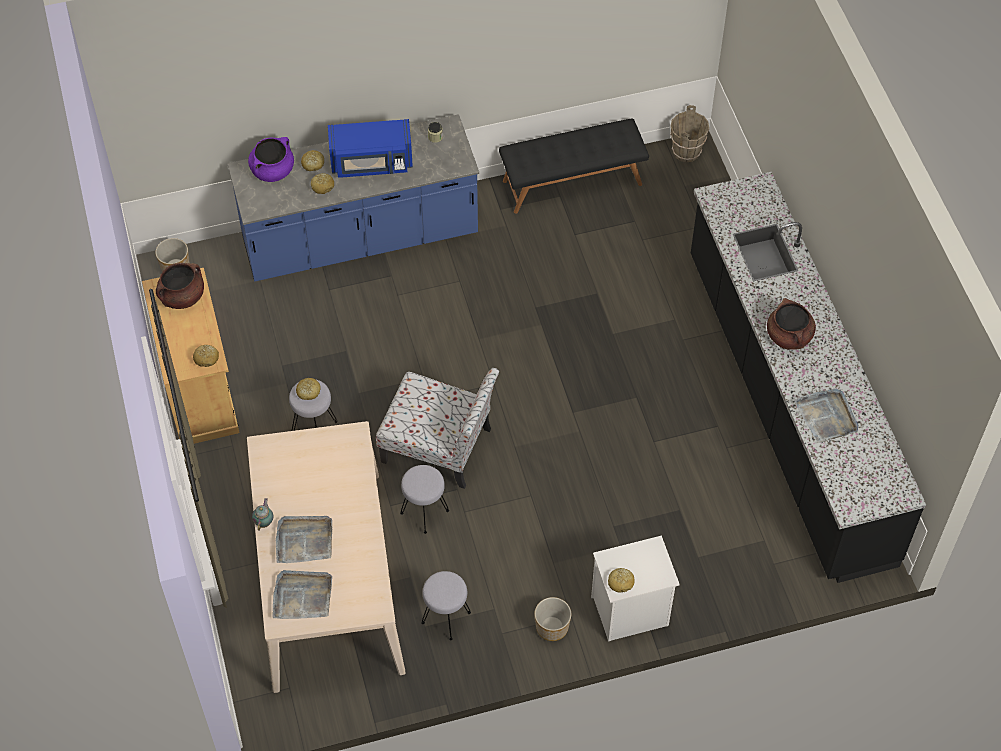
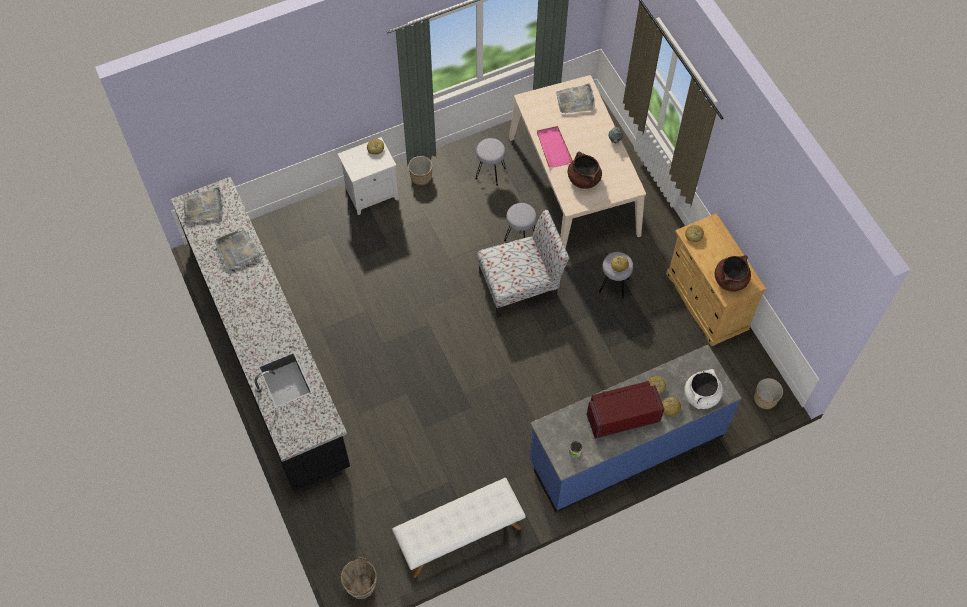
camera: 170 degrees right, 5 degrees up
purple cooking pot [248,137,294,182] -> white cooking pot [684,369,723,409]
grey tray [276,516,332,563] -> grey tray moved to [183,187,223,222]
blue microwave [328,119,413,178] -> red microwave [587,381,664,439]
chair [376,368,499,489] -> chair turned 150 degrees clockwise [477,210,569,318]
black bench [499,119,649,214] -> white bench [392,478,526,578]
brown cooking pot [767,298,816,350] -> brown cooking pot moved to [568,152,602,189]
none -> pink tray [537,126,573,168]

